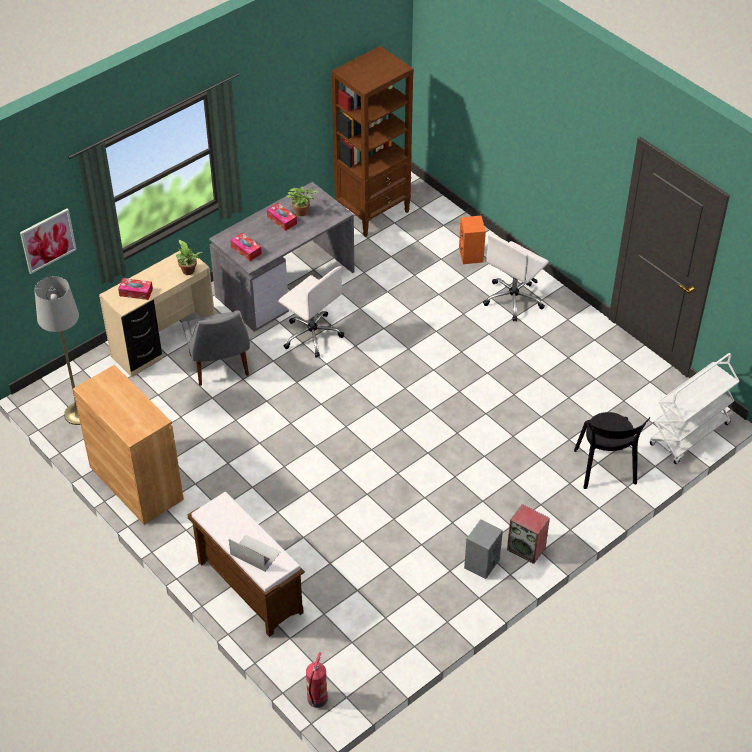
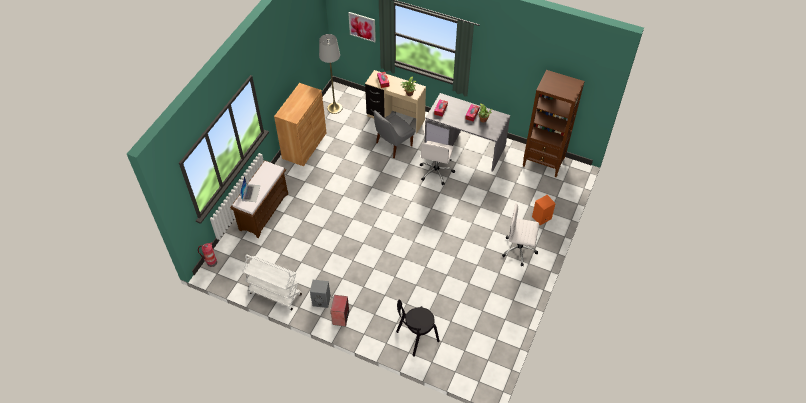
camera: 65 degrees right, 5 degrees up
white cart [649,353,740,464] -> white cart moved to [242,254,302,310]

